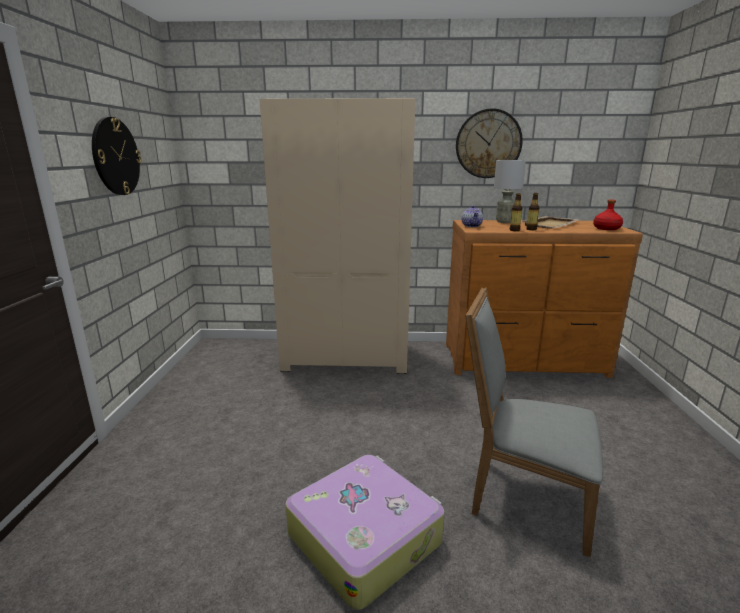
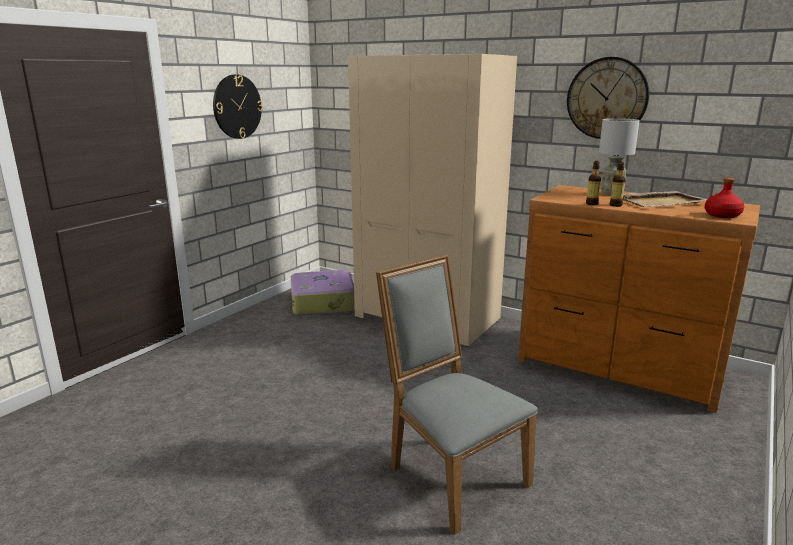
camera: 30 degrees right, 0 degrees up
suitcase [286,455,444,610] -> suitcase moved to [291,270,355,316]
teapot [462,205,483,227] -> none

